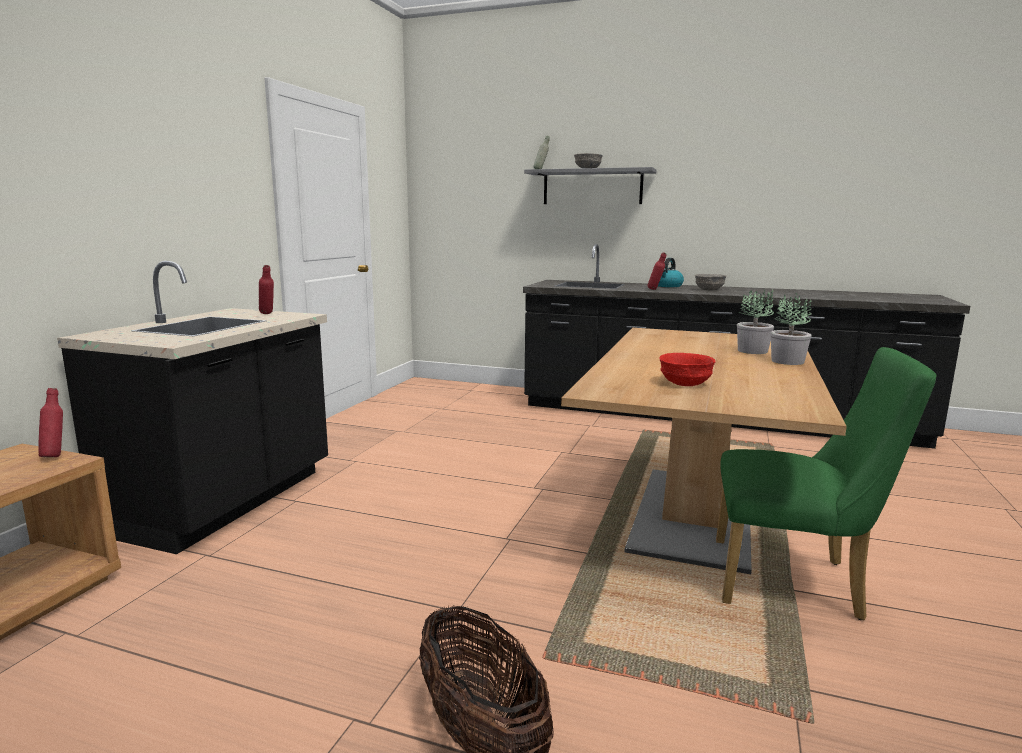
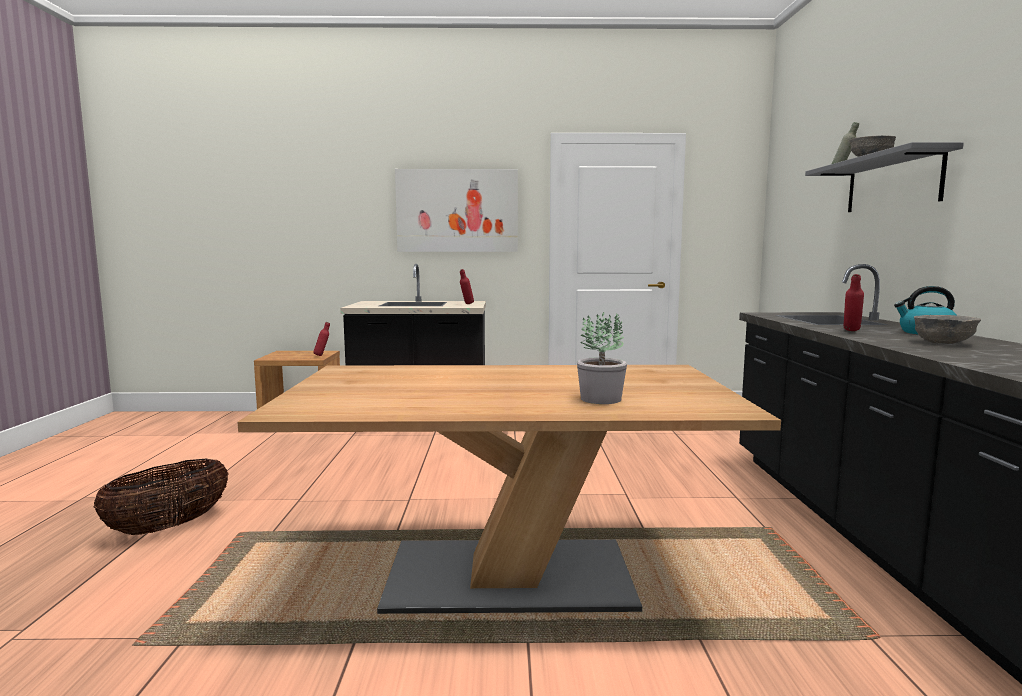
camera: 70 degrees right, 5 degrees down
red bowl [659,353,716,386] -> none
green chair [716,347,936,620] -> none
potted plant [771,293,812,365] -> none
none -> picture [395,169,518,252]

